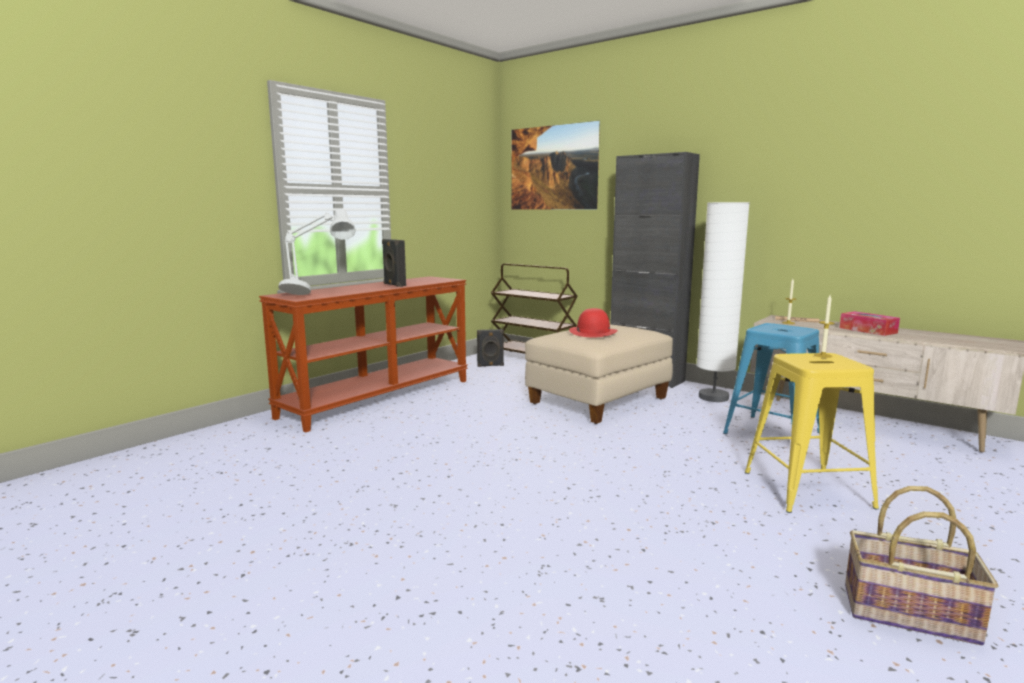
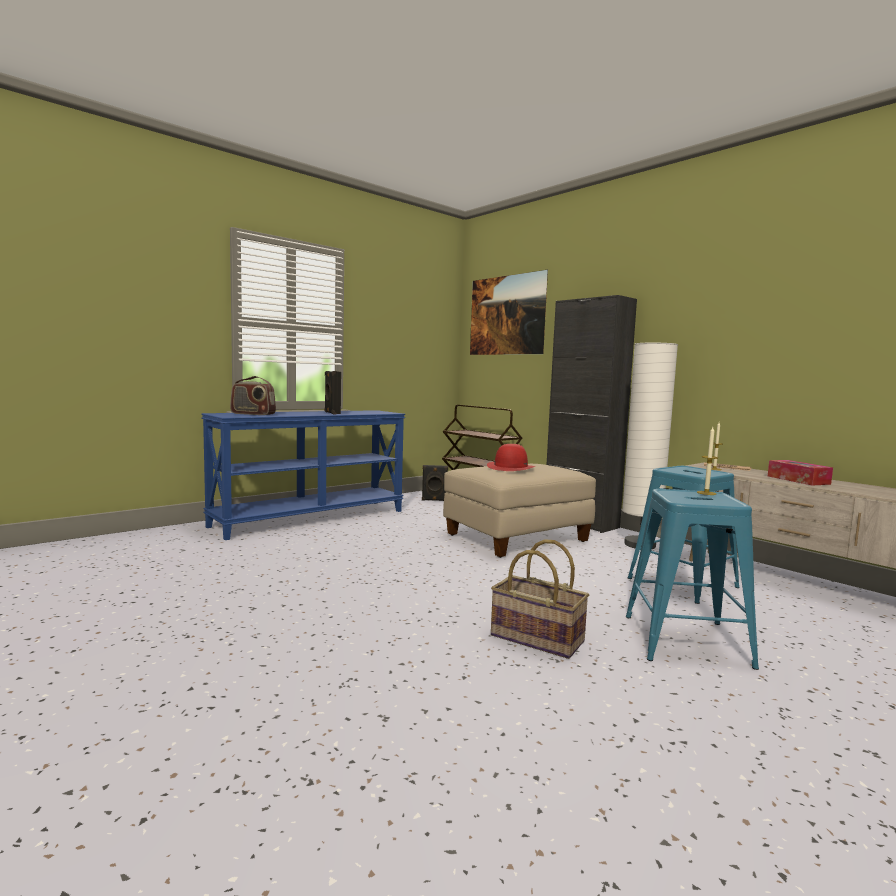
camera: 10 degrees right, 5 degrees down
brown console table [259,276,468,432] -> blue console table [201,410,405,540]
grey table lamp [278,208,356,295] -> radio [230,376,276,415]
yellow stool [745,353,879,513] -> blue stool [626,489,759,670]
basket [845,486,998,645] -> basket moved to [491,539,589,659]

